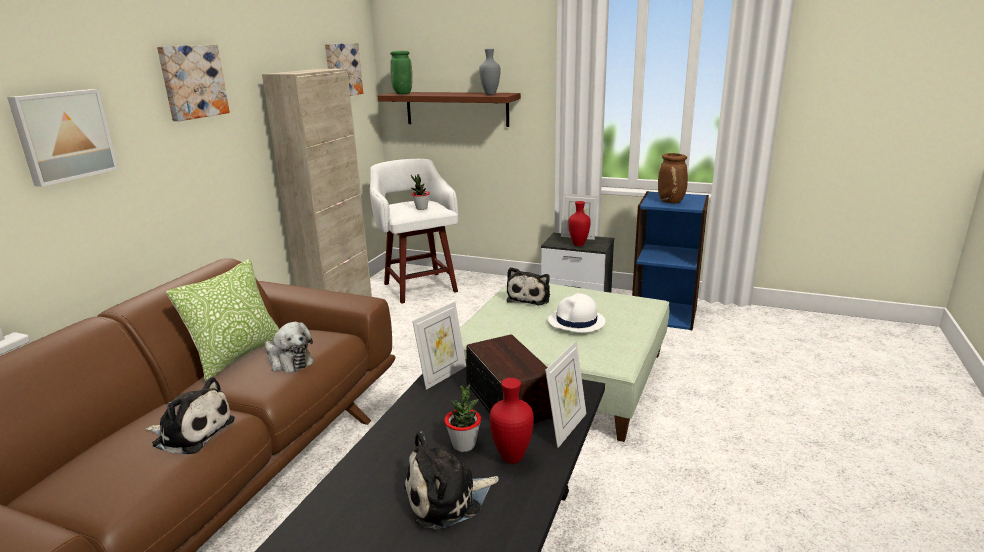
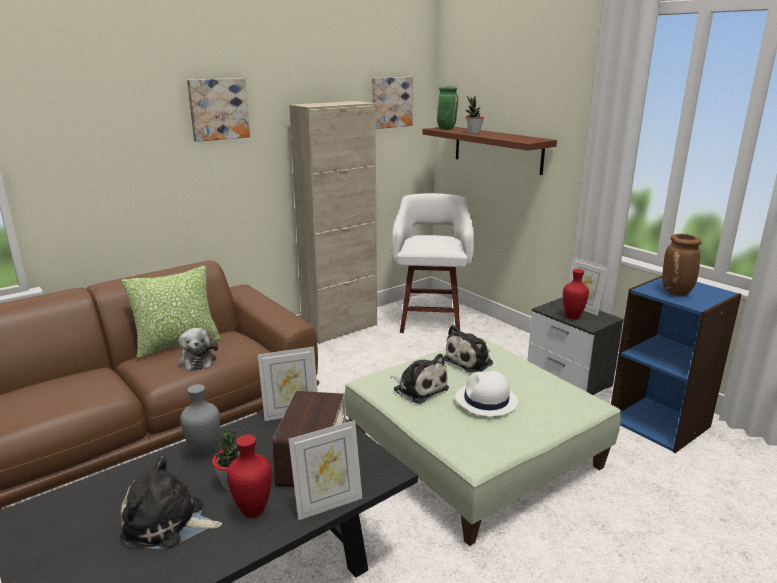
camera: 30 degrees right, 0 degrees up
picture [7,89,118,187] -> none
plush toy [146,377,235,454] -> plush toy moved to [391,354,449,404]
potted plant [411,174,430,210] -> potted plant moved to [466,96,484,134]
grey vase [479,49,501,95] -> grey vase moved to [180,384,220,458]

